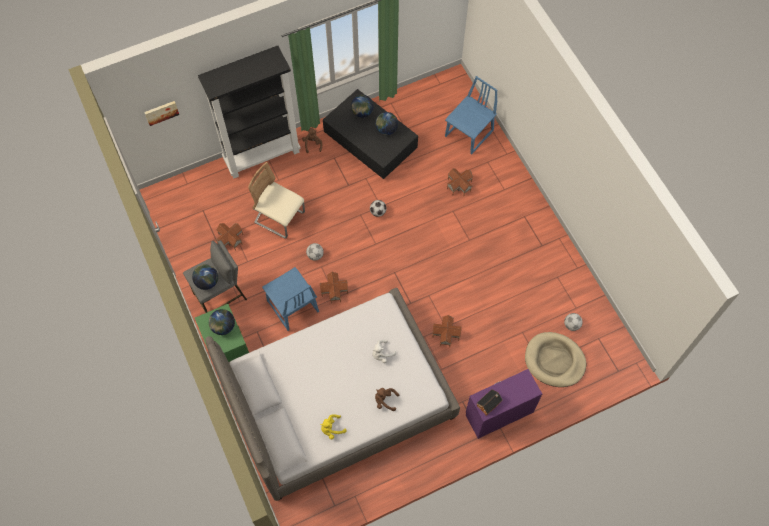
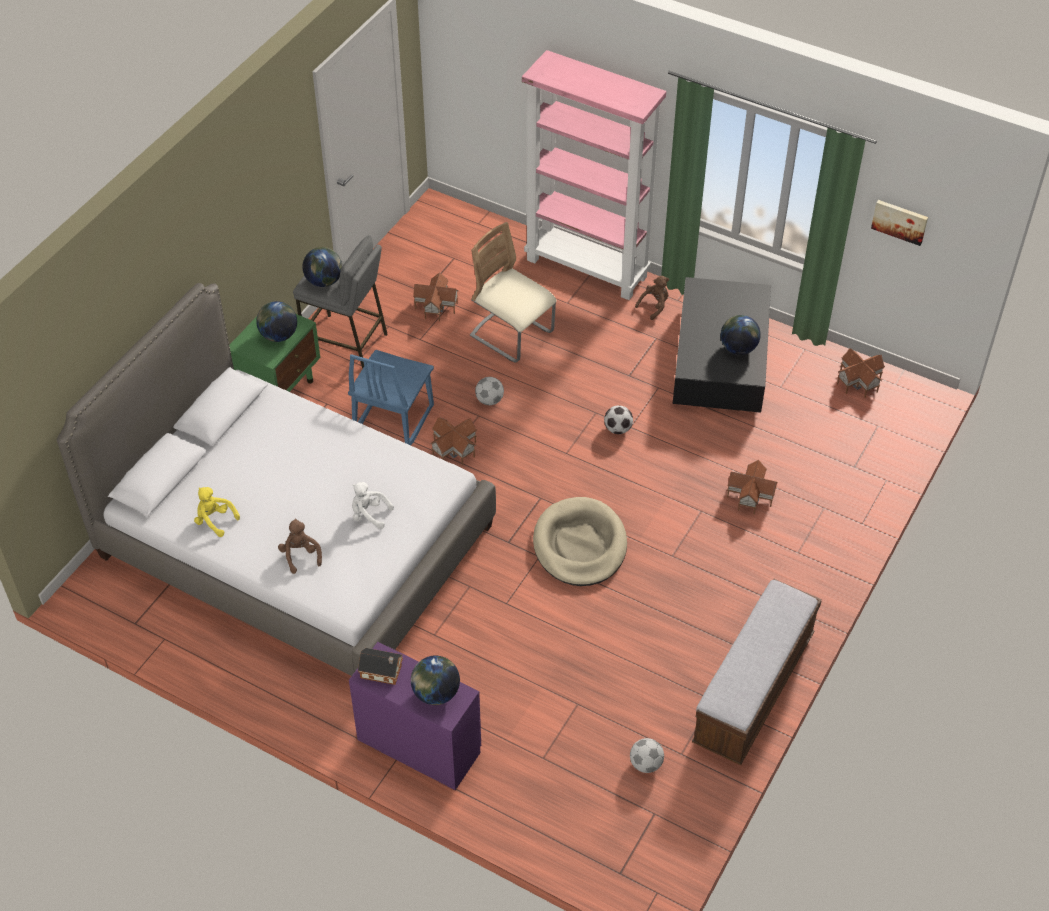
camera: 55 degrees right, 15 degrees down
picture [144,101,179,126] -> picture moved to [871,200,928,246]
black bookcase [198,46,301,178] -> pink bookcase [522,50,666,300]
beige chair [248,162,305,239] -> beige chair turned 45 degrees counterclockwise [470,222,556,362]
globe [351,95,374,118] -> globe moved to [411,655,460,705]
toy house [432,315,461,347] -> toy house moved to [837,348,885,398]
blue chair [445,76,497,155] -> none
beige dog bed [525,332,586,387] -> beige dog bed moved to [533,497,627,586]
none -> bench [692,579,822,765]

